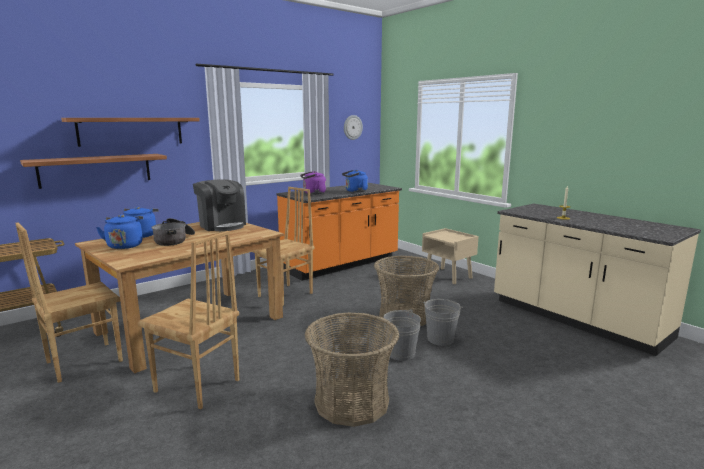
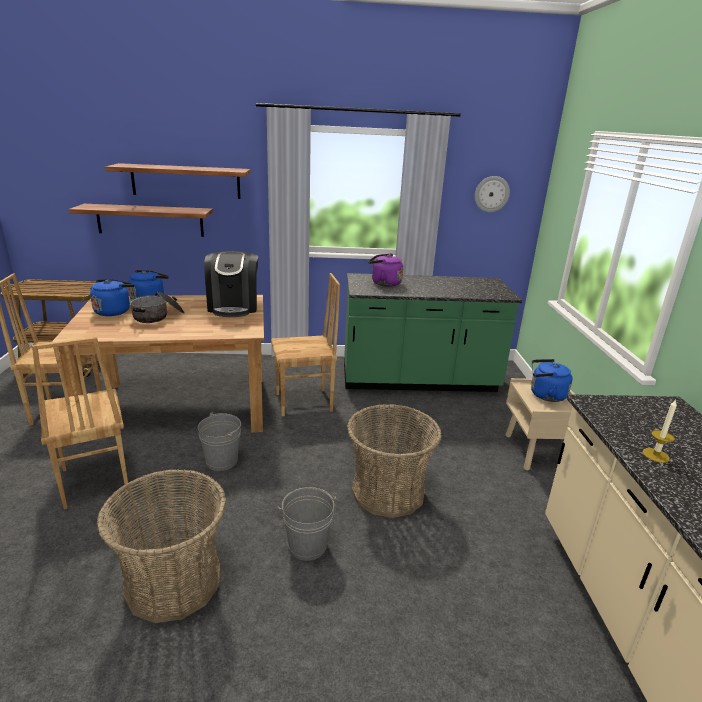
camera: 35 degrees right, 10 degrees up
orange counter [276,183,402,281] -> green counter [344,273,522,392]
blue kettle [342,170,368,192] -> blue kettle moved to [531,359,572,402]
grey bucket [423,299,463,346] -> grey bucket moved to [198,413,241,471]

